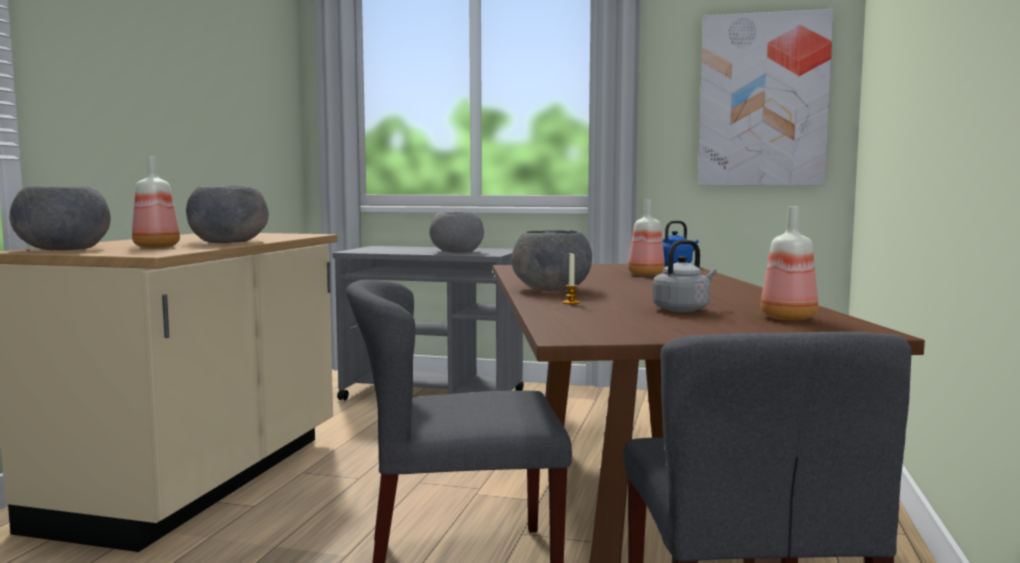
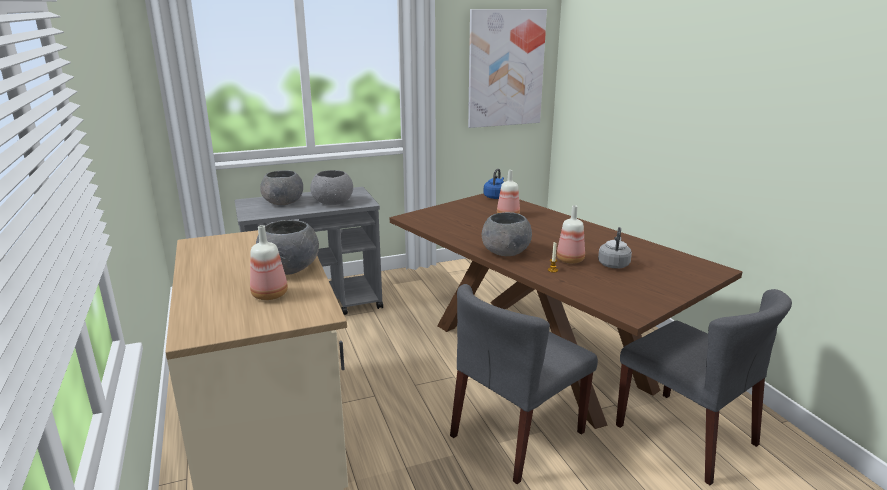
camera: 35 degrees left, 15 degrees up
grey bowl [9,186,111,251] -> grey bowl moved to [260,170,303,205]
bottle [761,206,818,320] -> bottle moved to [557,205,585,264]

